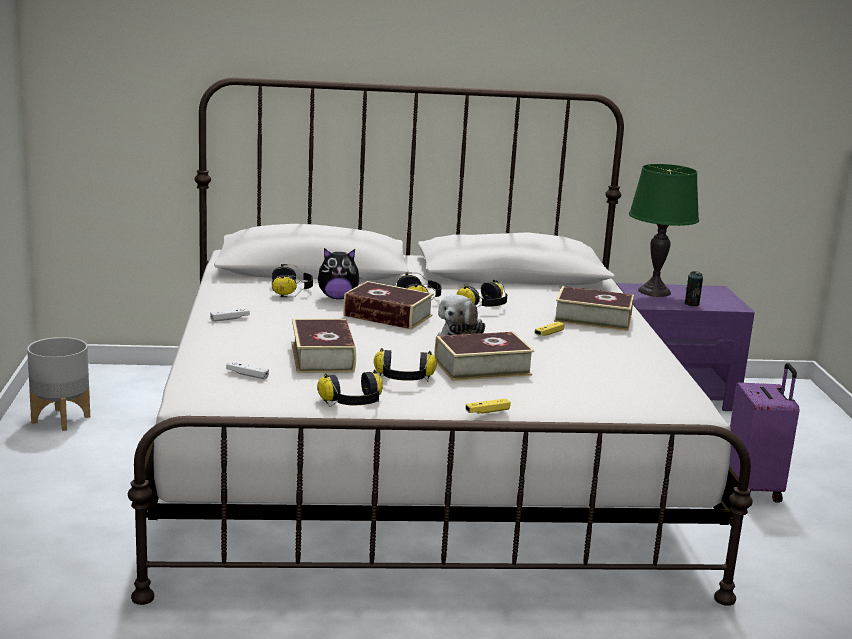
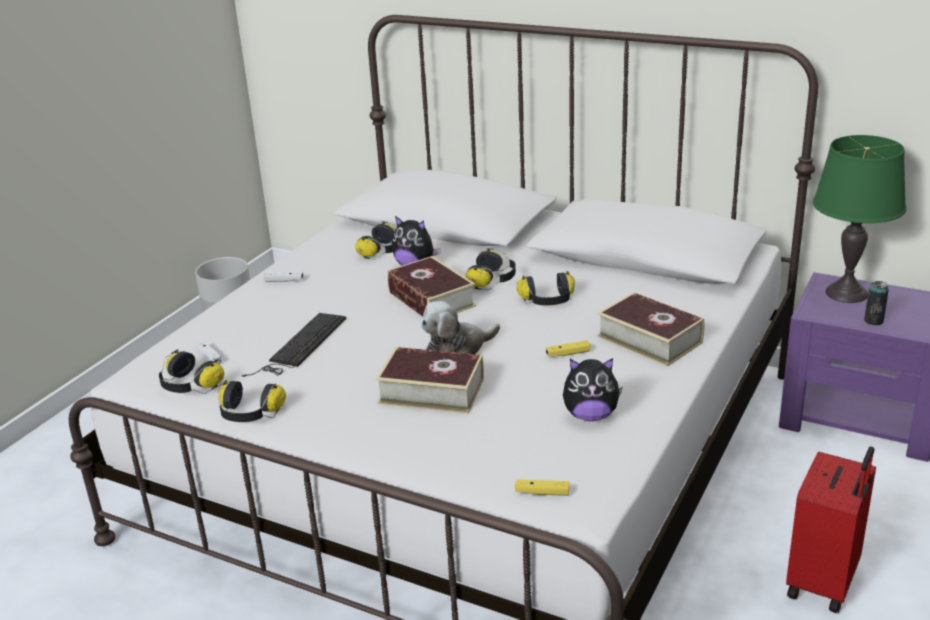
camera: 35 degrees right, 10 degrees up
book [292,319,356,373] -> keyboard [242,313,346,377]
headphones [374,348,437,381] -> headphones moved to [159,349,224,394]
yellow game controller [465,398,511,414] -> yellow game controller moved to [515,479,569,496]
purple suitcase [729,363,799,503] -> red suitcase [786,446,876,613]
none -> plush toy [563,358,622,421]

